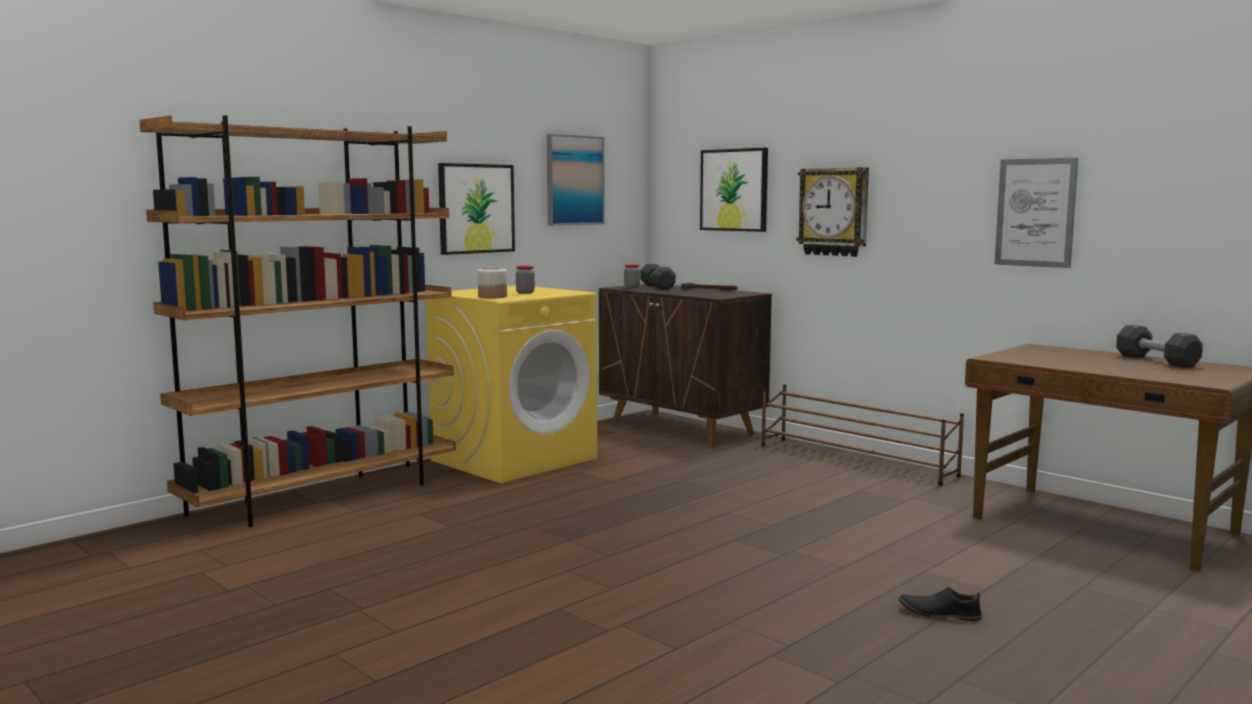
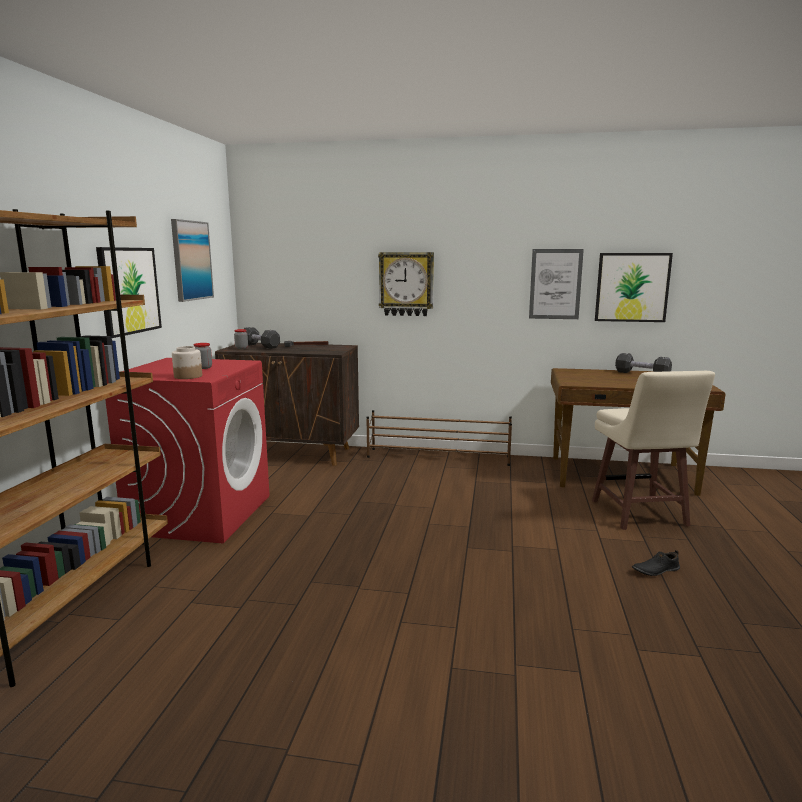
camera: 35 degrees left, 5 degrees up
yellow washing machine [426,285,597,483] -> red washing machine [105,358,270,543]
picture [700,148,768,232] -> picture moved to [595,253,673,322]
none -> beige stool [592,371,715,530]

